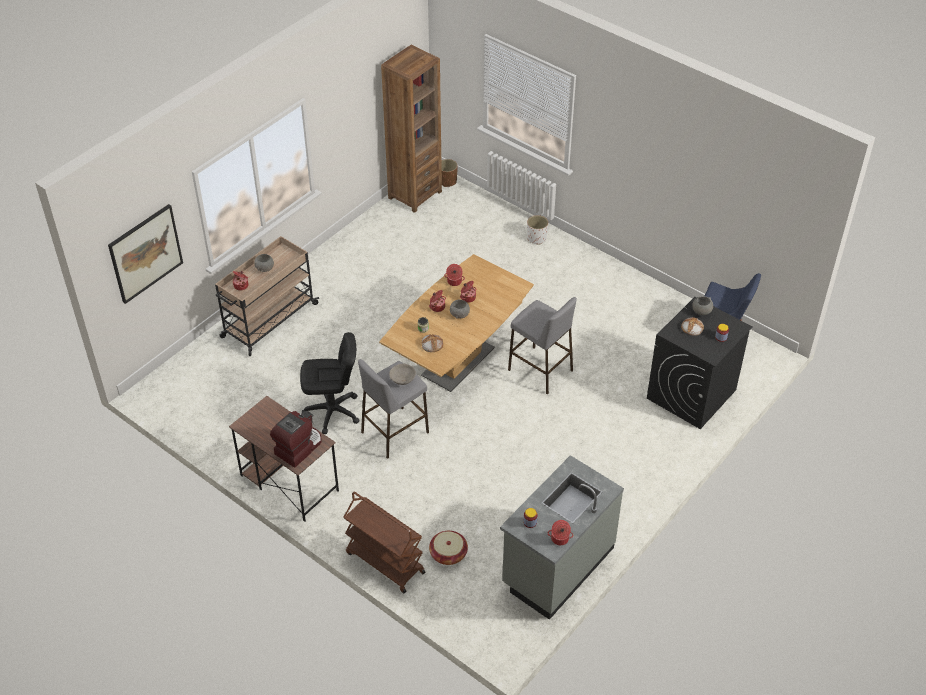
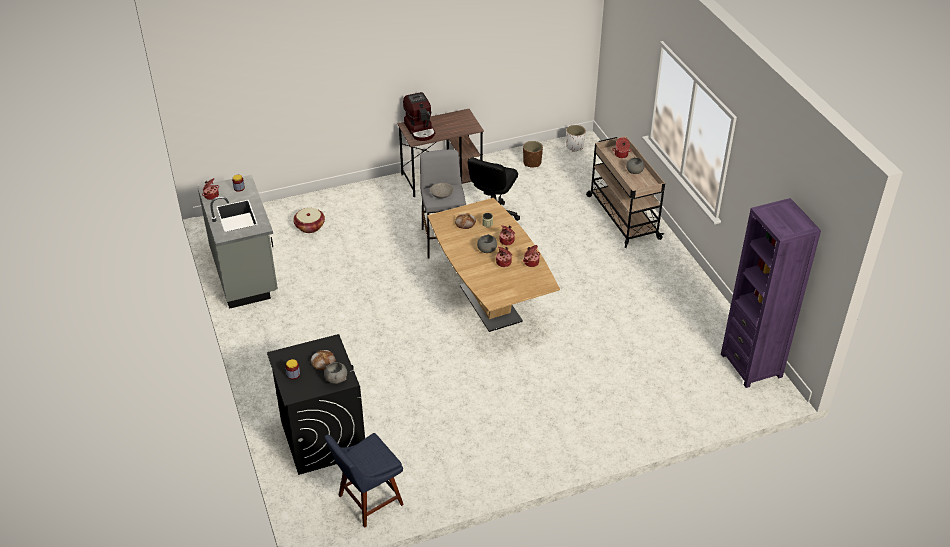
camera: 120 degrees right, 5 degrees down
picture [108,204,183,304] -> none
brown cart [344,492,425,594] -> none
brown bookcase [381,45,442,213] -> purple bookcase [721,198,821,388]
brown planter [441,159,458,187] -> brown planter moved to [523,141,543,167]
grey stool [508,297,577,395] -> none
white planter [527,215,548,245] -> white planter moved to [566,125,586,152]

